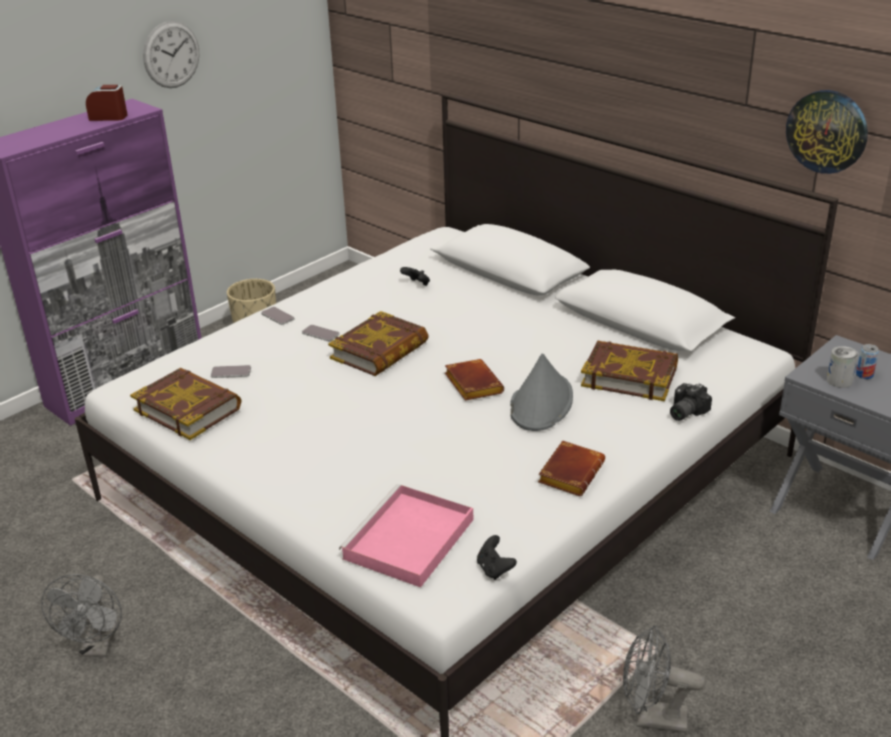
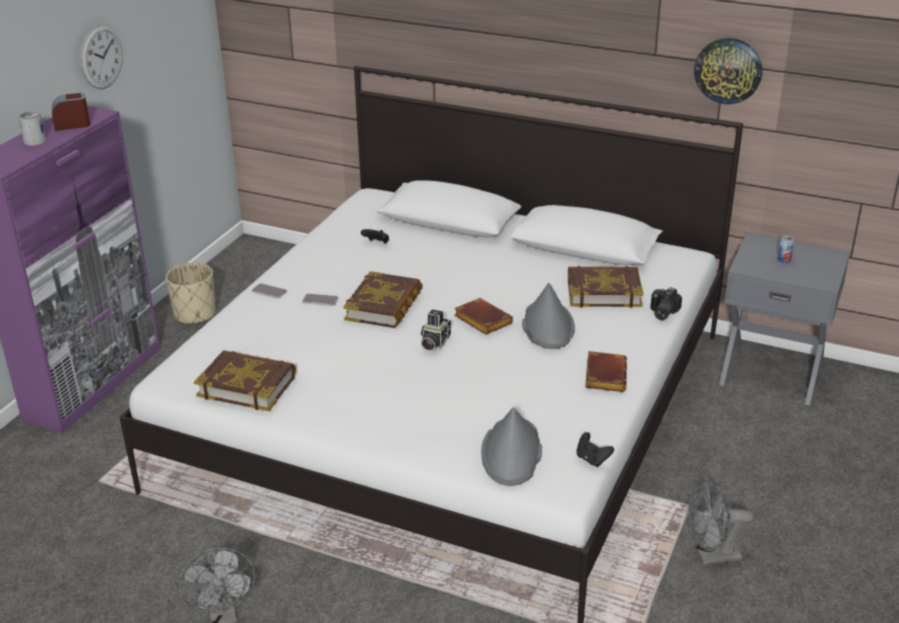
camera: 20 degrees left, 0 degrees up
phone [211,365,251,378] -> none
pink tray [339,484,473,587] -> grey hat [481,407,542,486]
can [827,346,858,388] -> can moved to [18,111,46,146]
none -> camera [421,309,451,351]

